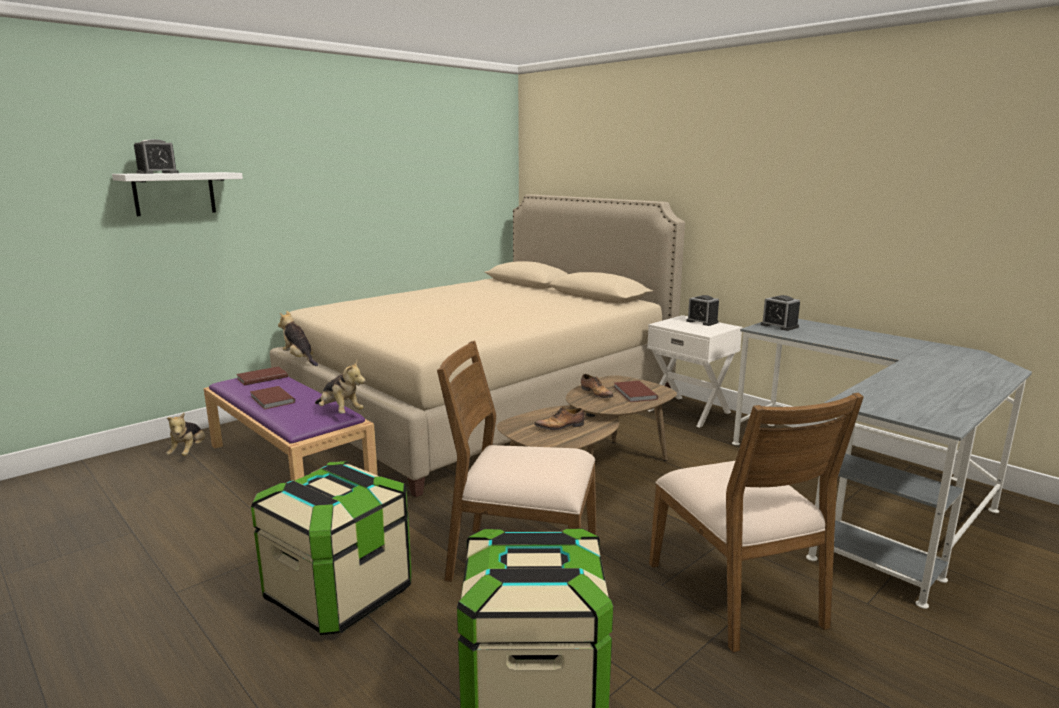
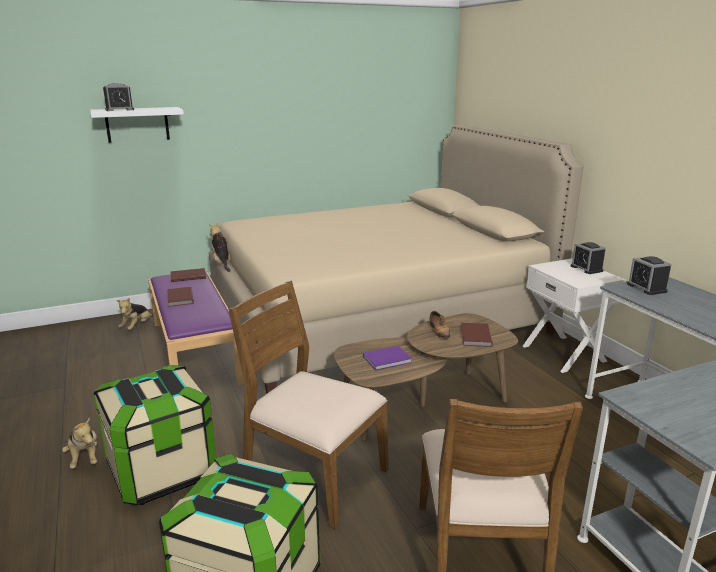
camera: 20 degrees right, 5 degrees up
plush toy [315,361,366,414] -> plush toy moved to [62,417,97,469]
shoe [534,407,585,430] -> purple book [363,346,412,371]

